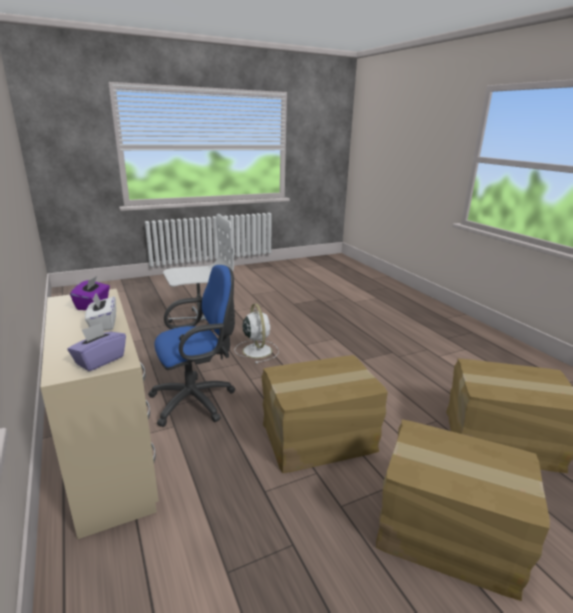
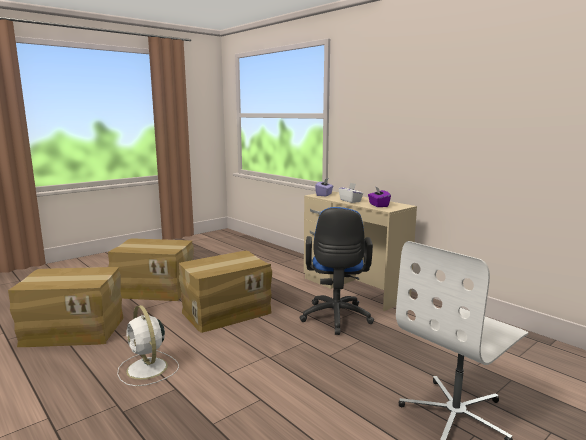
camera: 165 degrees right, 10 degrees down
blue office chair [148,265,235,427] -> blue office chair turned 45 degrees counterclockwise [299,207,374,335]
white fan [235,304,278,363] -> white fan moved to [117,305,179,386]

